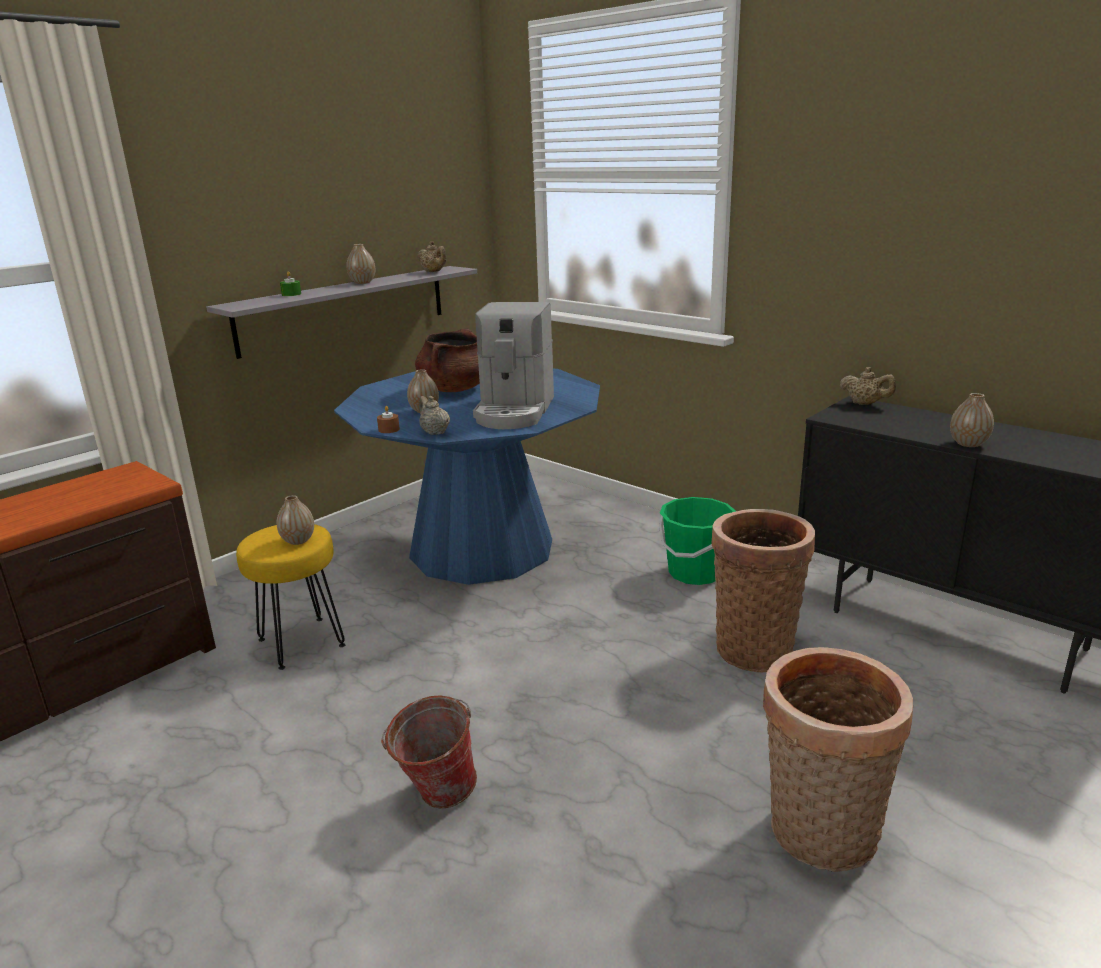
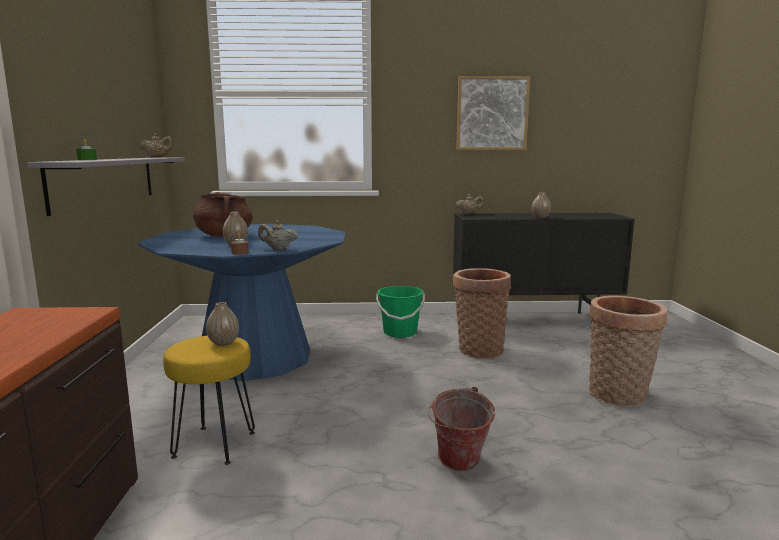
camera: 45 degrees left, 10 degrees down
vase [346,244,375,284] -> none
coffee machine [473,302,554,429] -> none
none -> picture [456,76,530,150]

